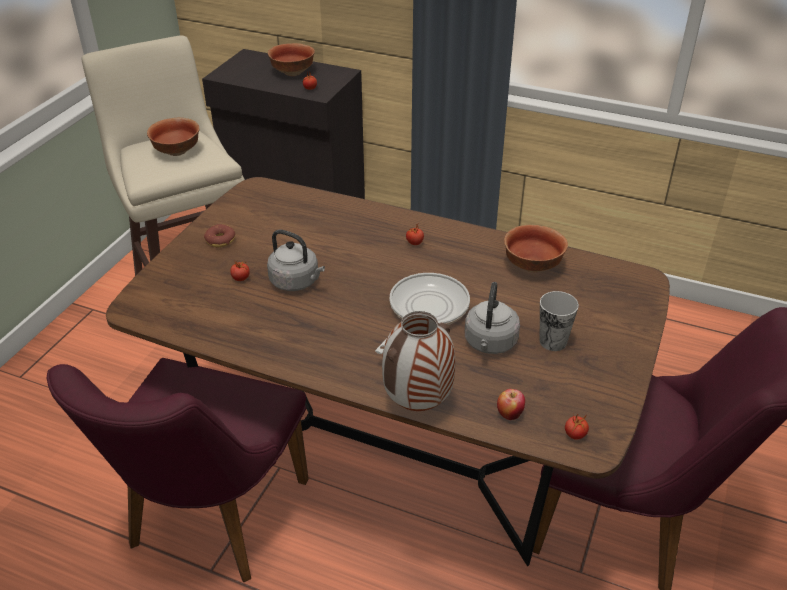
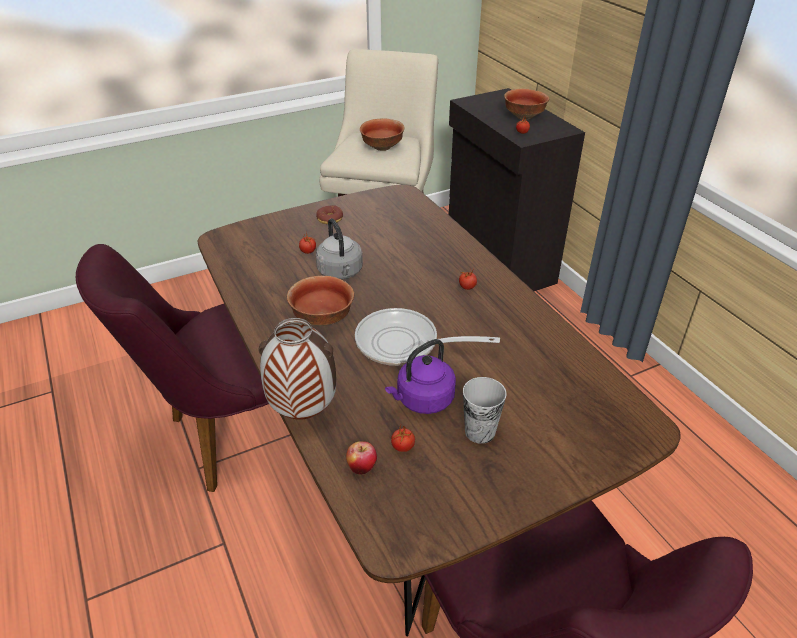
camera: 40 degrees right, 0 degrees up
frying pan [375,273,470,354] -> frying pan turned 150 degrees counterclockwise [355,308,500,366]
grey kettle [465,282,520,354] -> purple kettle [385,339,456,414]
bowl [504,225,568,272] -> bowl moved to [287,276,354,326]
tomato [565,413,589,440] -> tomato moved to [391,426,415,452]

